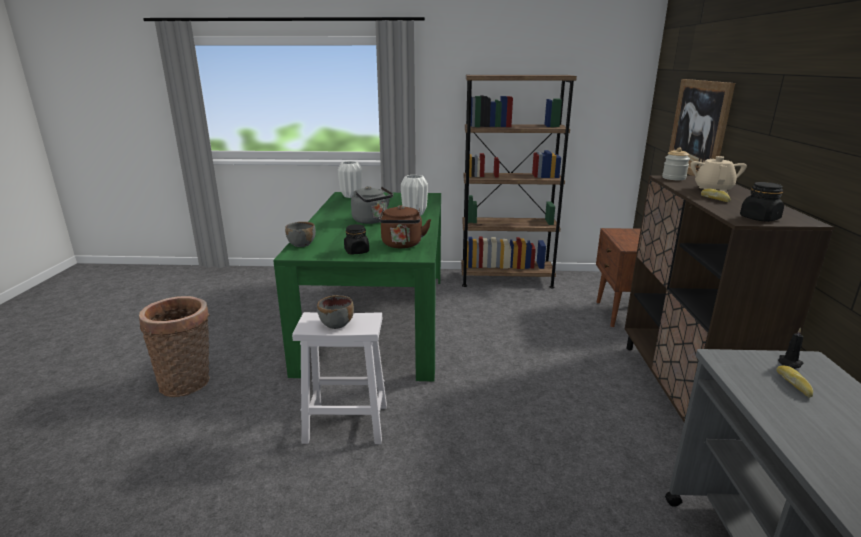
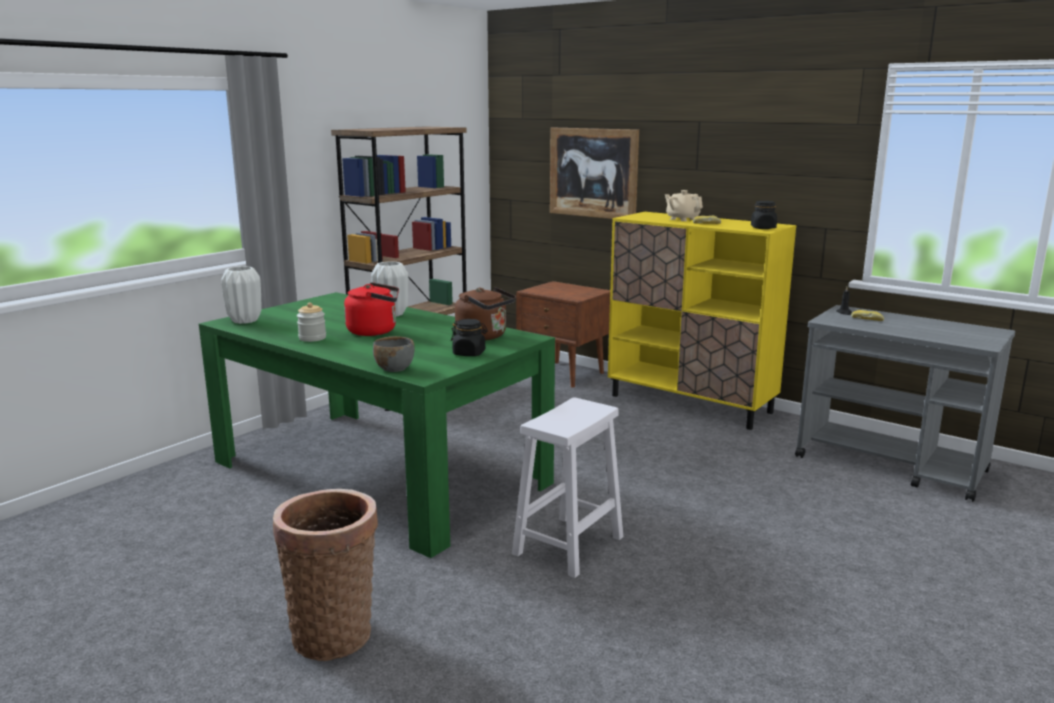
camera: 55 degrees left, 5 degrees down
grey bowl [317,295,354,329] -> none
grey kettle [351,186,393,224] -> red kettle [344,282,399,336]
brown cabinet [625,175,834,422] -> yellow cabinet [608,212,796,430]
jar [662,147,690,180] -> jar moved to [297,303,326,342]

